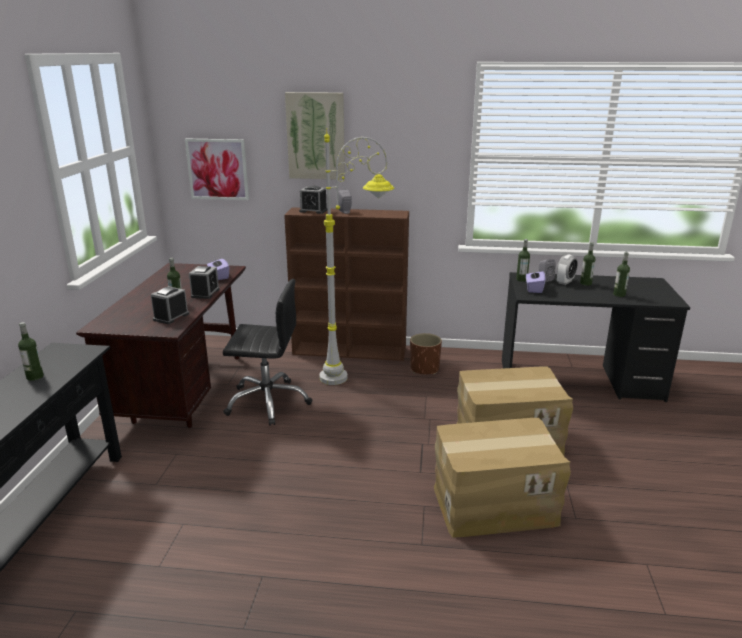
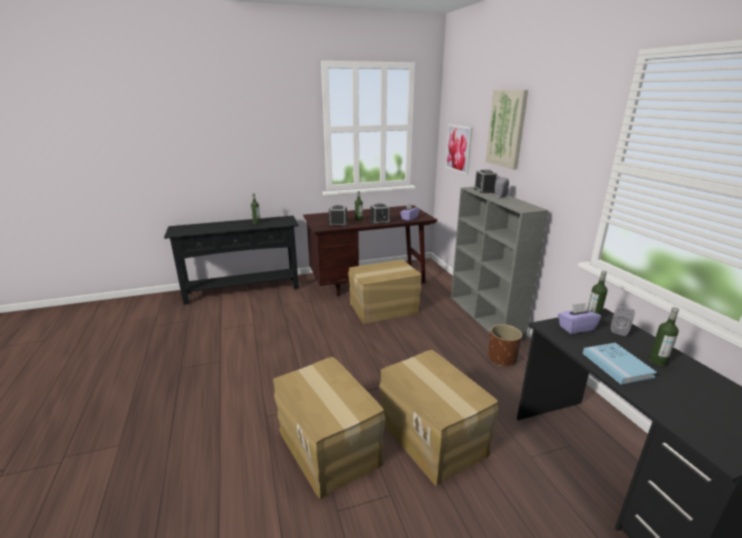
camera: 65 degrees right, 0 degrees up
black office chair [223,279,312,426] -> cardboard box [348,260,421,324]
brown bookcase [284,207,409,361] -> grey bookcase [451,187,549,341]
grey floor lamp [319,128,394,385] -> none
alarm clock [557,254,578,285] -> none
bottle [613,252,630,297] -> none
none -> blue book [583,343,657,385]

